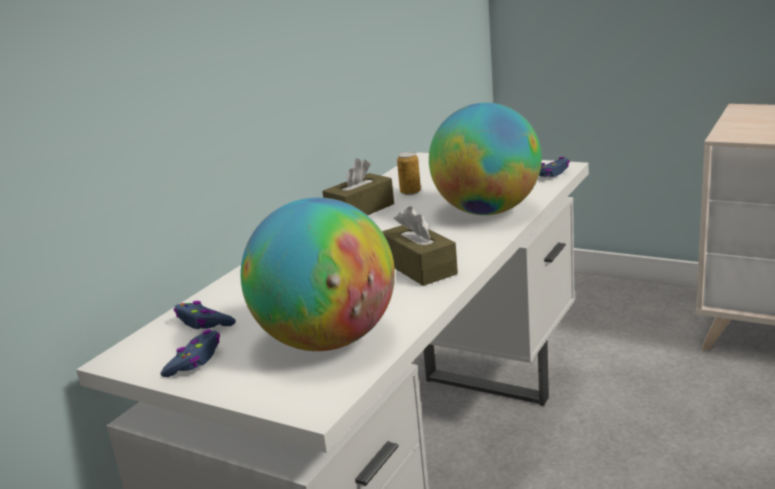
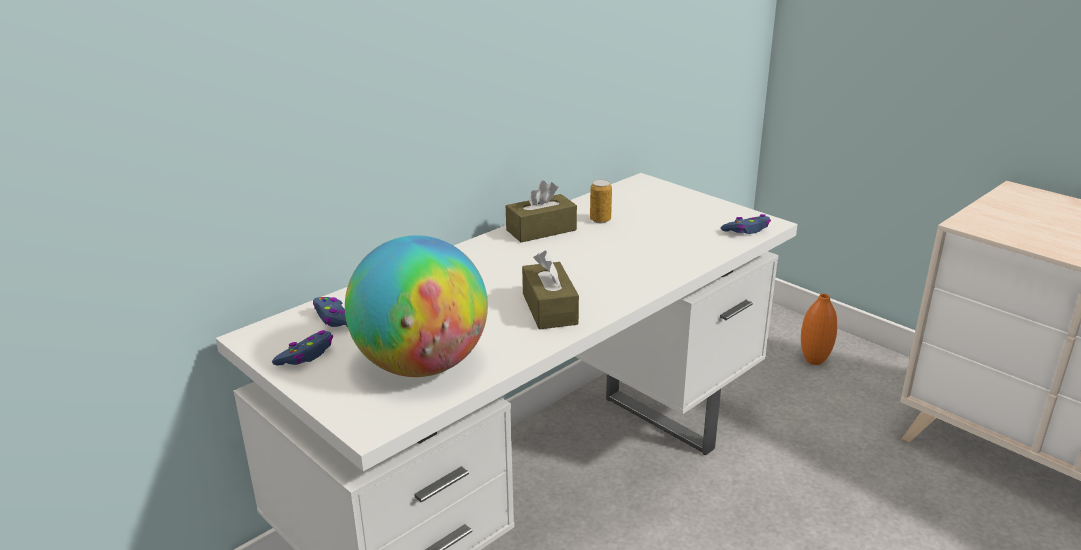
camera: 15 degrees right, 5 degrees up
globe [429,102,542,215] -> none
none -> orange vase [801,294,838,365]

